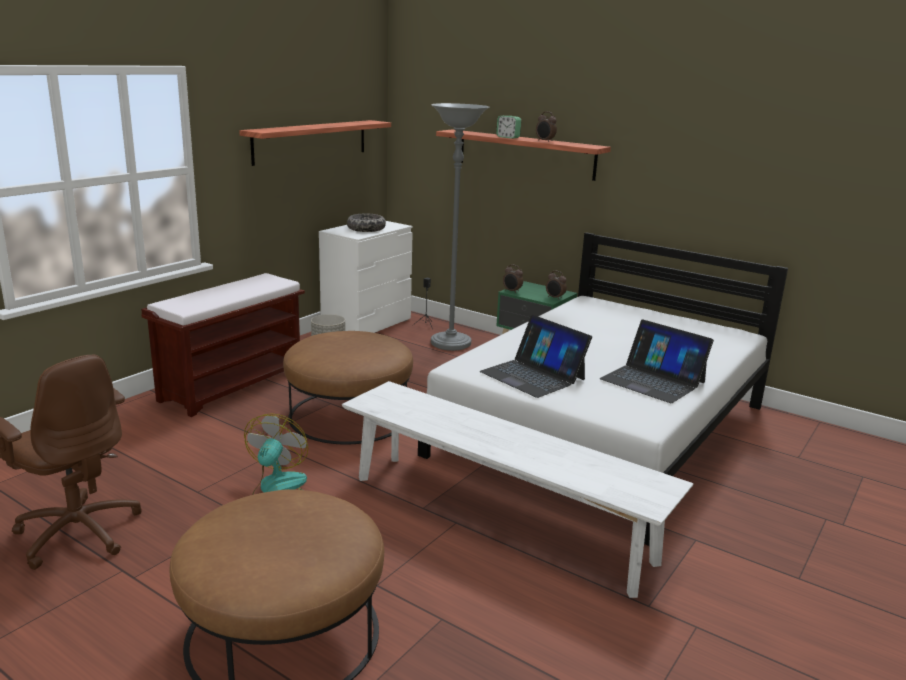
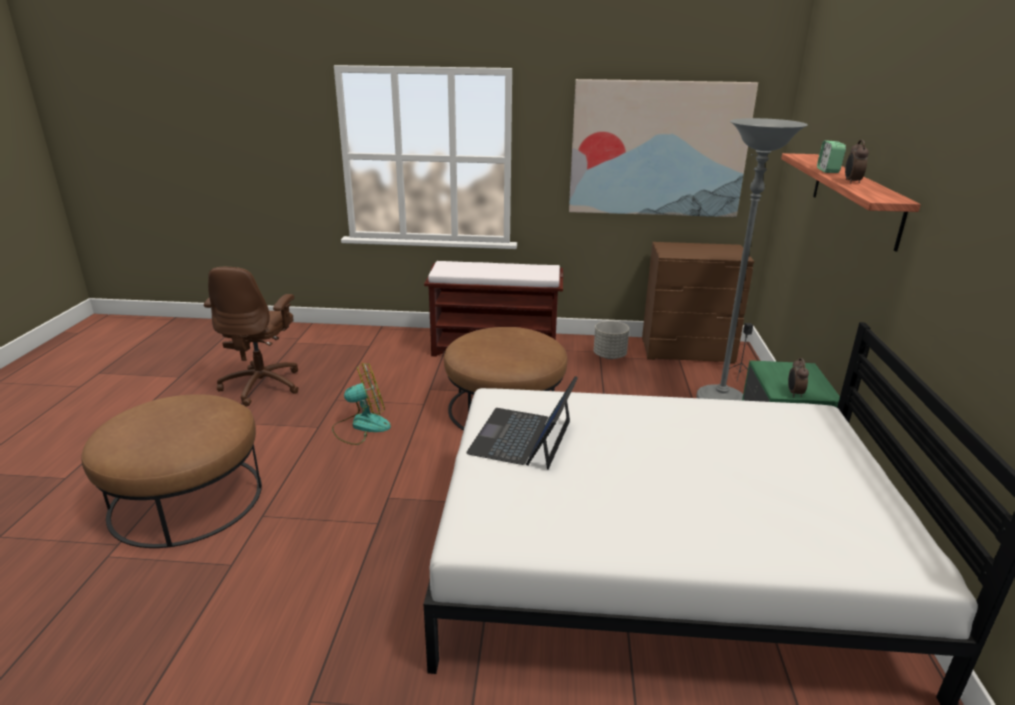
camera: 60 degrees right, 5 degrees up
shelf [239,120,391,166] -> picture [569,79,758,217]
white dresser [319,221,413,333] -> brown dresser [642,242,754,363]
white bench [342,381,693,598] -> none
bowl [347,214,386,232] -> none
alarm clock [503,264,523,292] -> none
laptop [600,319,714,403] -> none

